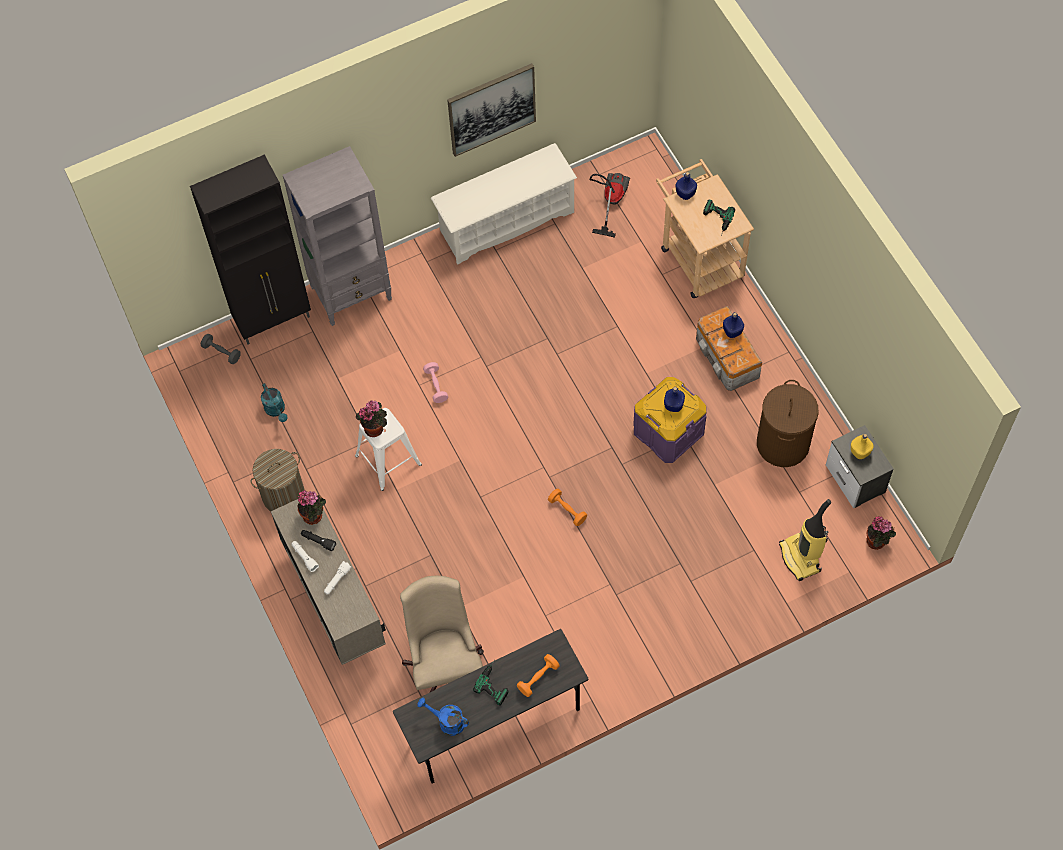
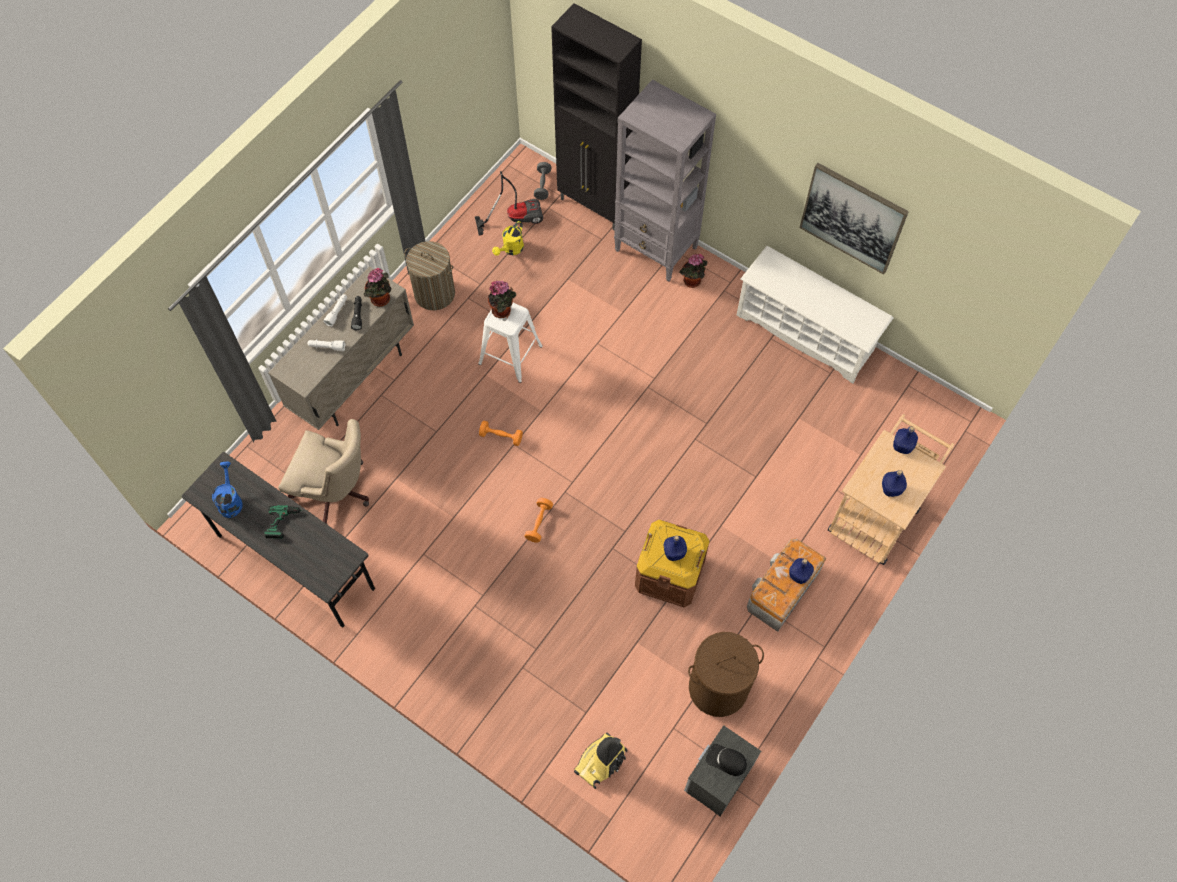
camera: 60 degrees right, 0 degrees up
turquoise watering can [261,383,288,422] -> yellow watering can [492,221,524,256]
beige office chair [400,576,484,693] -> beige office chair turned 60 degrees clockwise [278,419,369,524]
pink dumbbell [423,362,448,403] -> none
orange dumbbell [517,654,560,697] -> orange dumbbell moved to [479,421,523,446]
vacuum cleaner [589,173,630,238] -> vacuum cleaner moved to [475,171,543,235]
purple storage box [633,377,706,463] -> brown storage box [635,520,709,607]
power drill [703,199,735,235] -> blue bottle [882,470,907,497]
yellow bottle [851,434,874,459] -> black cap [706,744,747,776]
potted plant [866,516,896,550] -> potted plant moved to [679,254,708,288]

